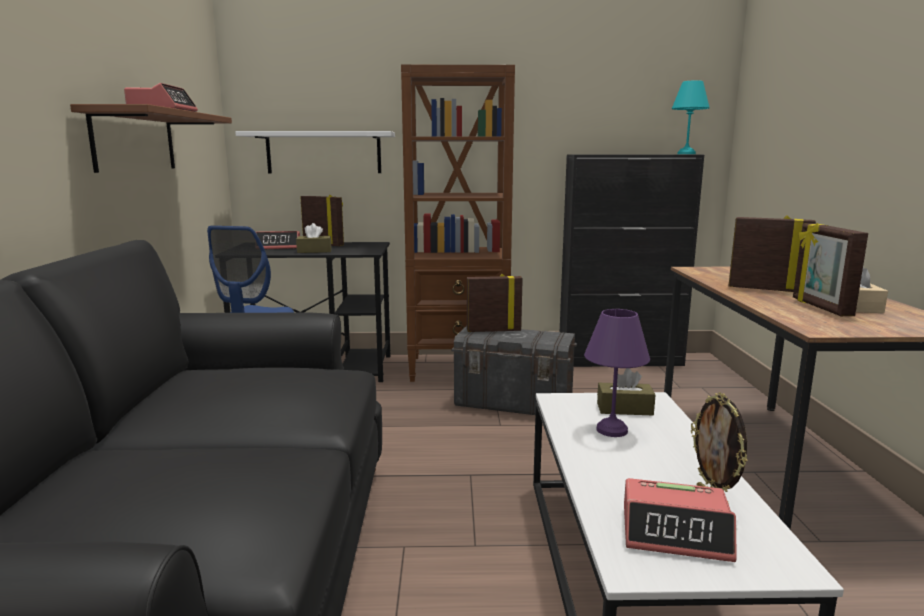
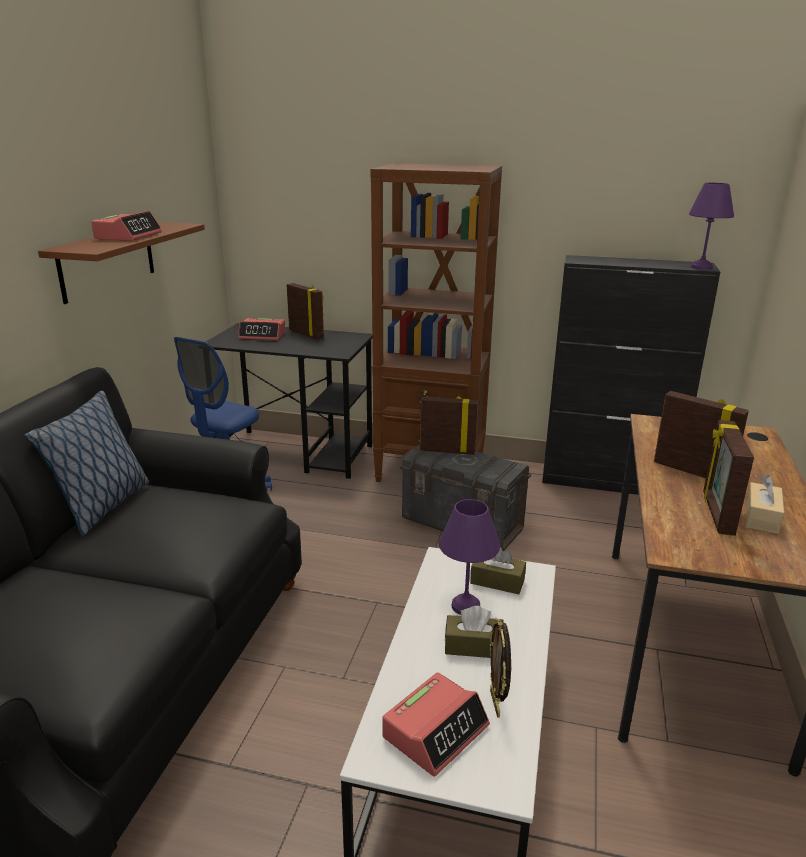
camera: 15 degrees right, 10 degrees up
white shelf [235,131,395,173] -> none
brown tissue box [296,223,332,253] -> brown tissue box moved to [445,606,504,658]
alarm clock [624,478,737,562] -> alarm clock turned 75 degrees counterclockwise [382,672,490,777]
turquoise table lamp [672,80,710,154] -> purple table lamp [689,183,734,270]
none -> pillow [24,390,149,536]

